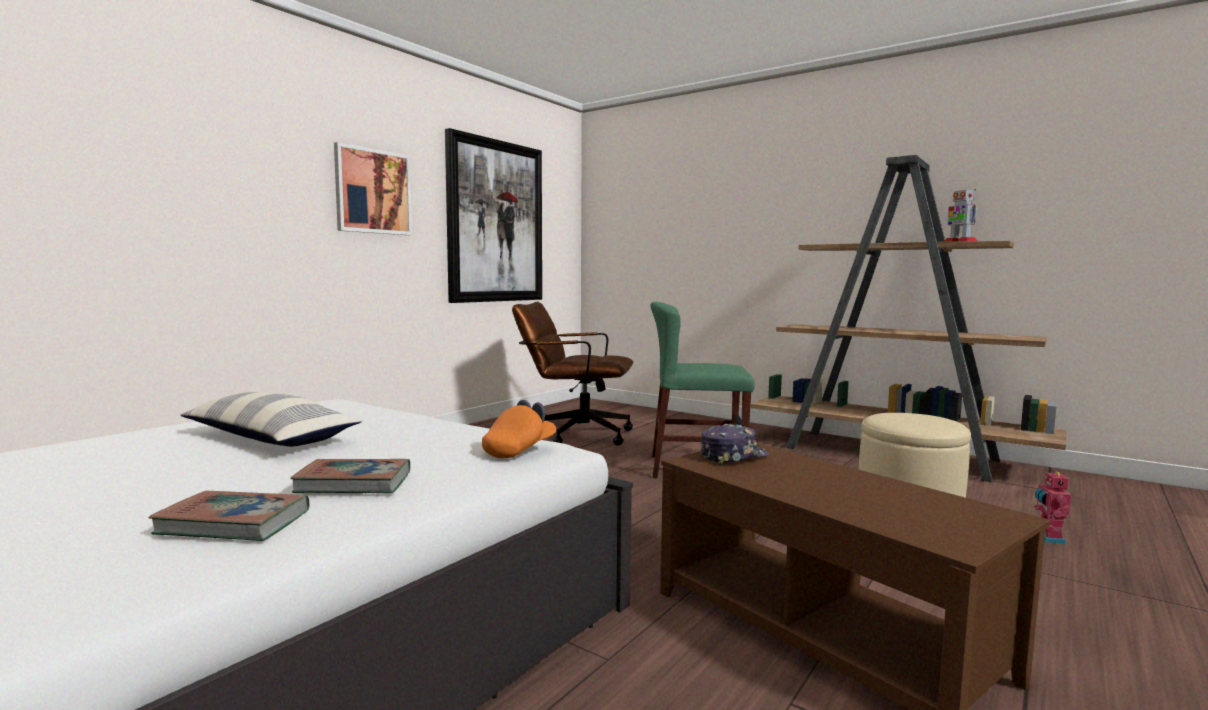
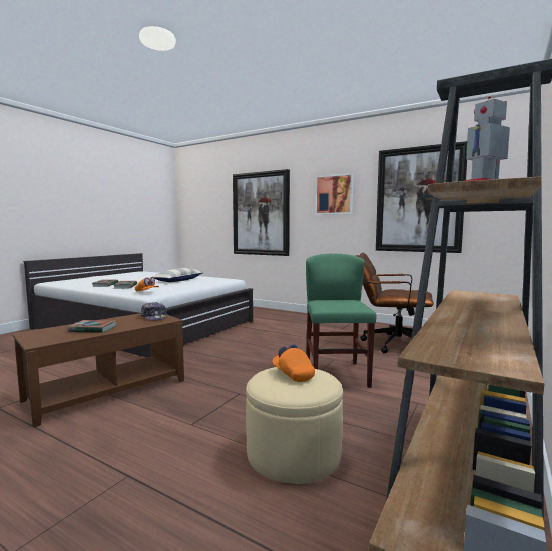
camera: 85 degrees right, 0 degrees up
brown office chair [512,302,633,445] -> brown office chair turned 75 degrees counterclockwise [356,253,434,353]
toy robot [1034,470,1071,544] -> none
none -> book [67,320,117,333]
none -> picture [233,169,290,256]
none -> orange cap [273,344,315,382]

